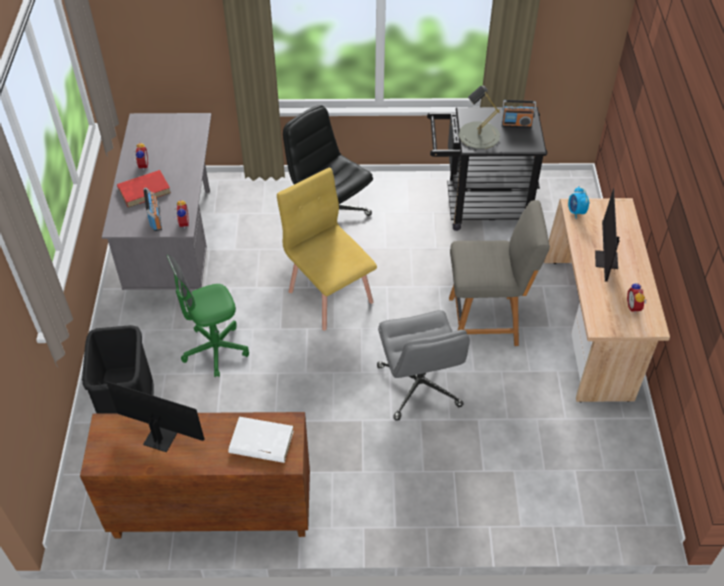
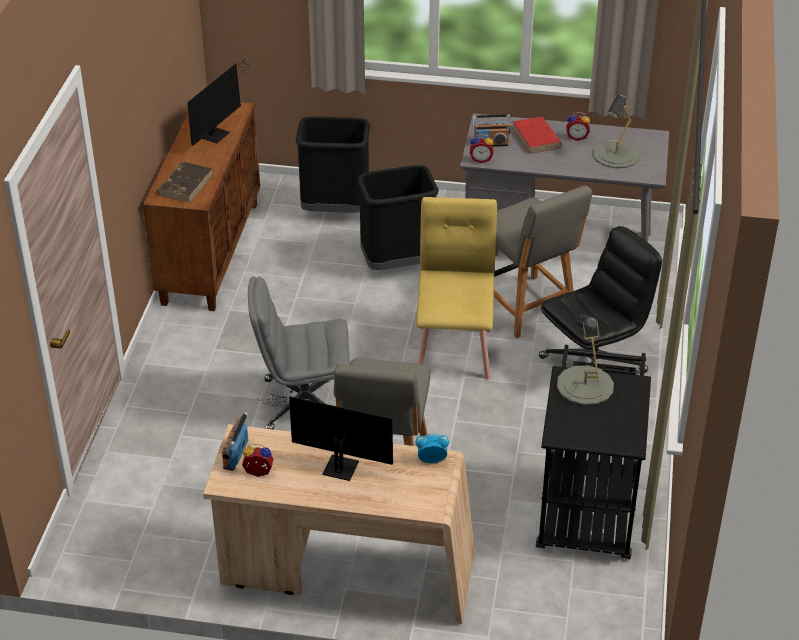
camera: 100 degrees right, 10 degrees down
green office chair [167,255,249,377] -> black trash can [357,165,439,270]
white book [228,416,294,463] -> brown book [157,162,213,203]
yellow chair [277,167,377,331] -> yellow chair turned 60 degrees counterclockwise [416,197,497,379]
radio [502,100,536,128] -> radio moved to [222,412,248,471]
none -> grey chair [494,186,592,338]
none -> grey table lamp [593,94,640,168]

